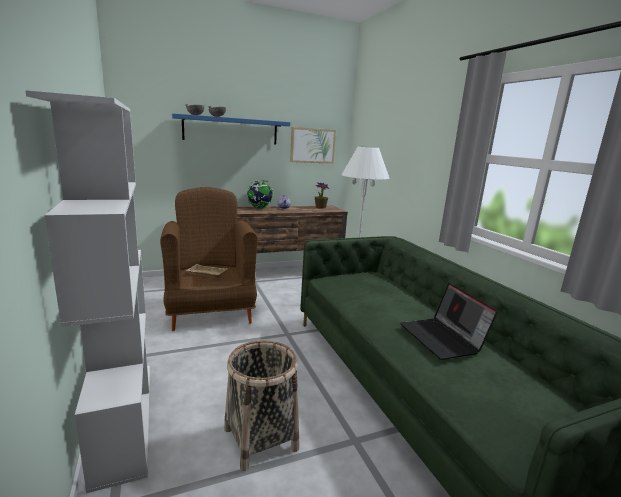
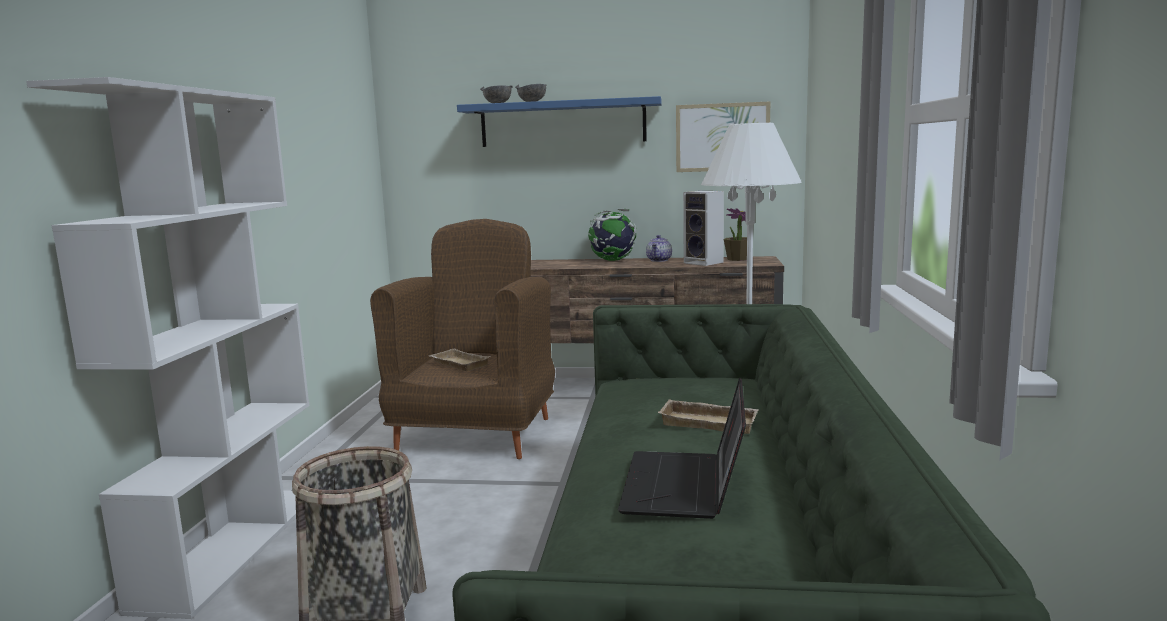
camera: 30 degrees right, 5 degrees down
none -> beige tray [658,399,759,434]
none -> speaker [683,191,724,266]

